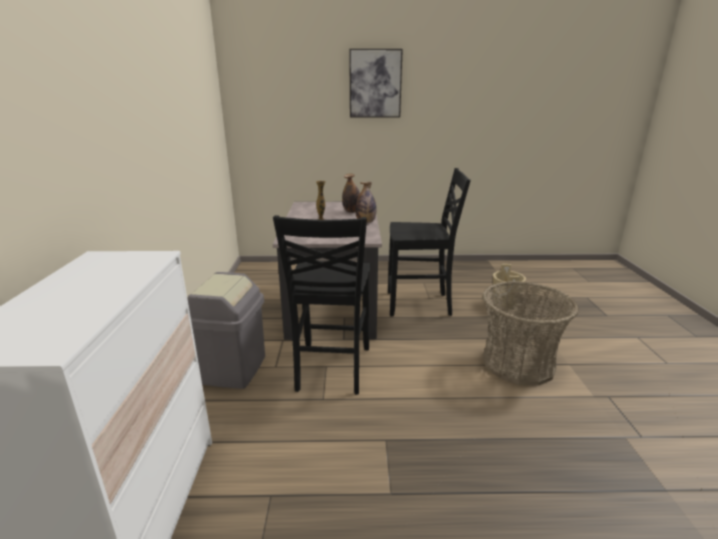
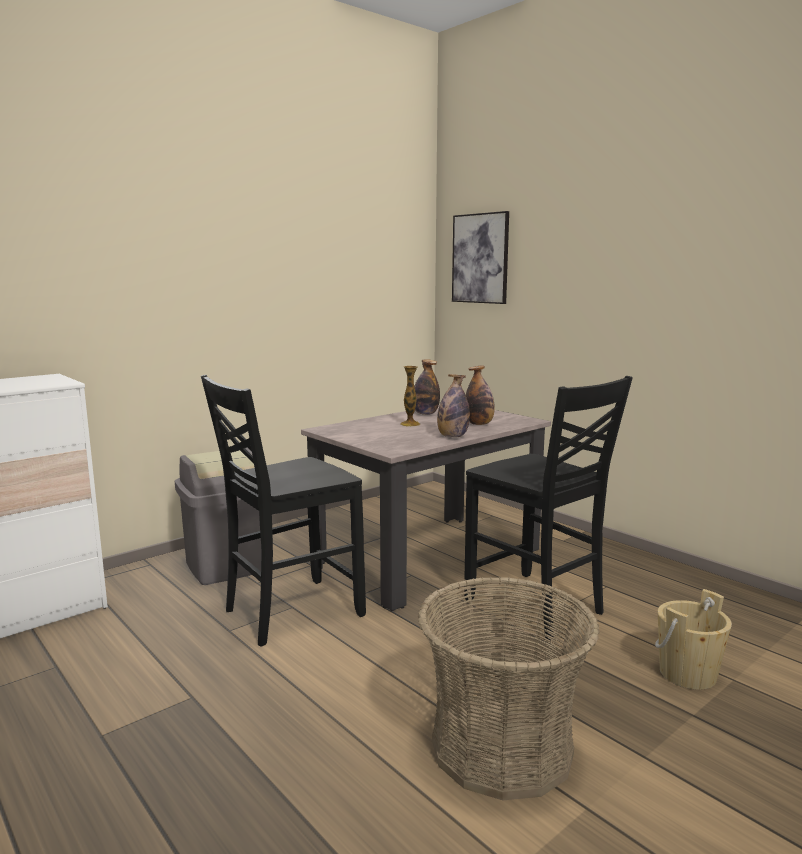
camera: 50 degrees right, 10 degrees down
picture [349,49,403,117] -> picture moved to [452,211,509,304]
none -> bottle [414,359,440,415]

